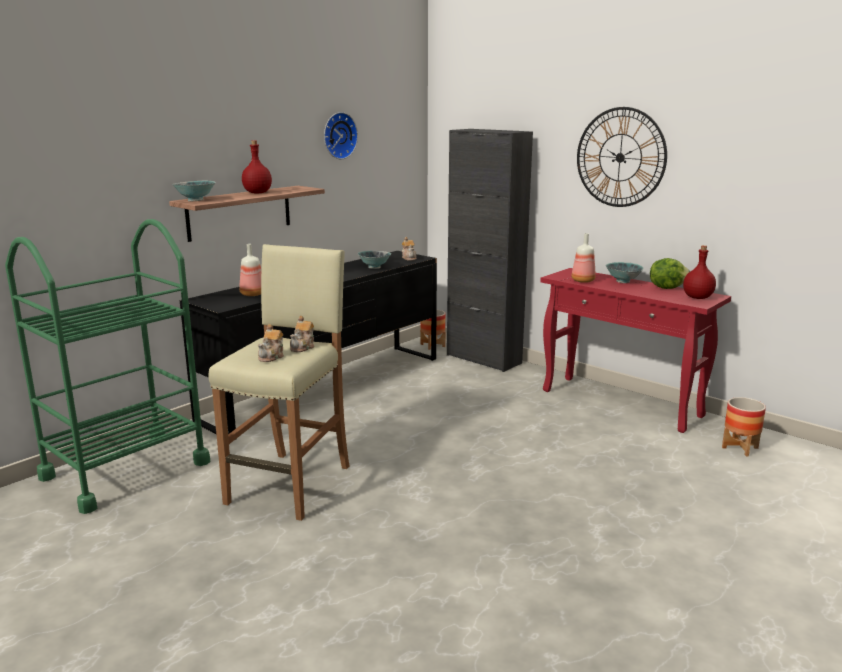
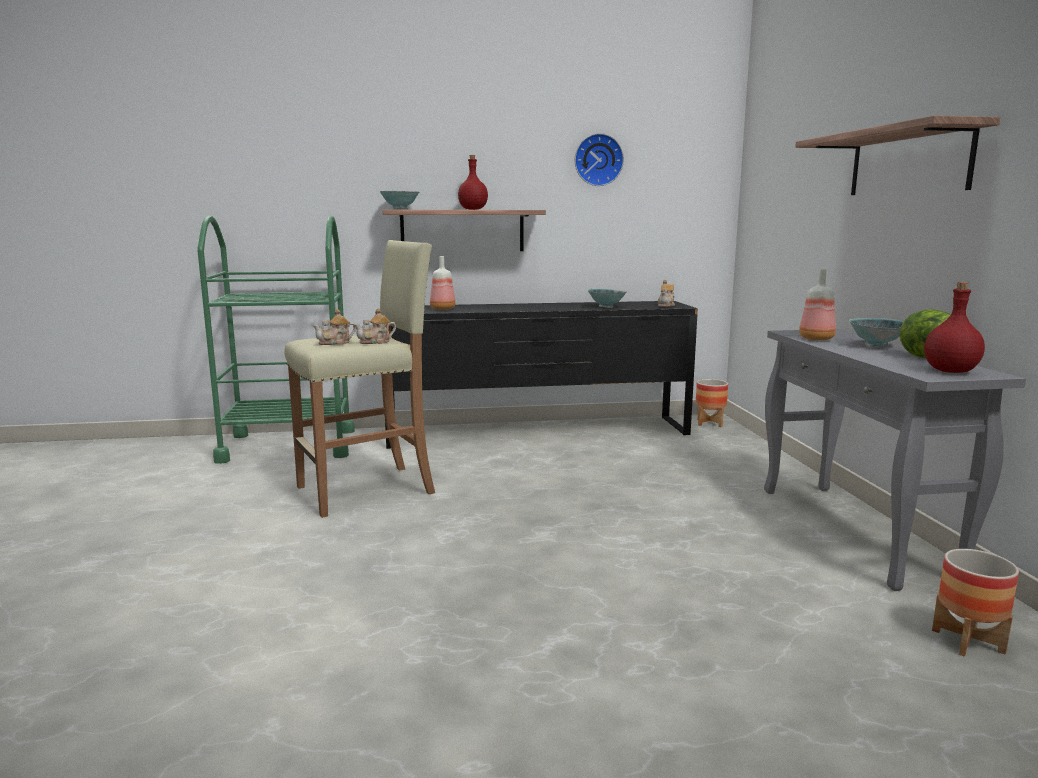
camera: 40 degrees right, 5 degrees down
black cabinet [447,129,533,372] -> none
red console table [540,268,731,433] -> grey console table [764,329,1026,591]
wall clock [577,107,667,207] -> shelf [795,115,1000,195]

